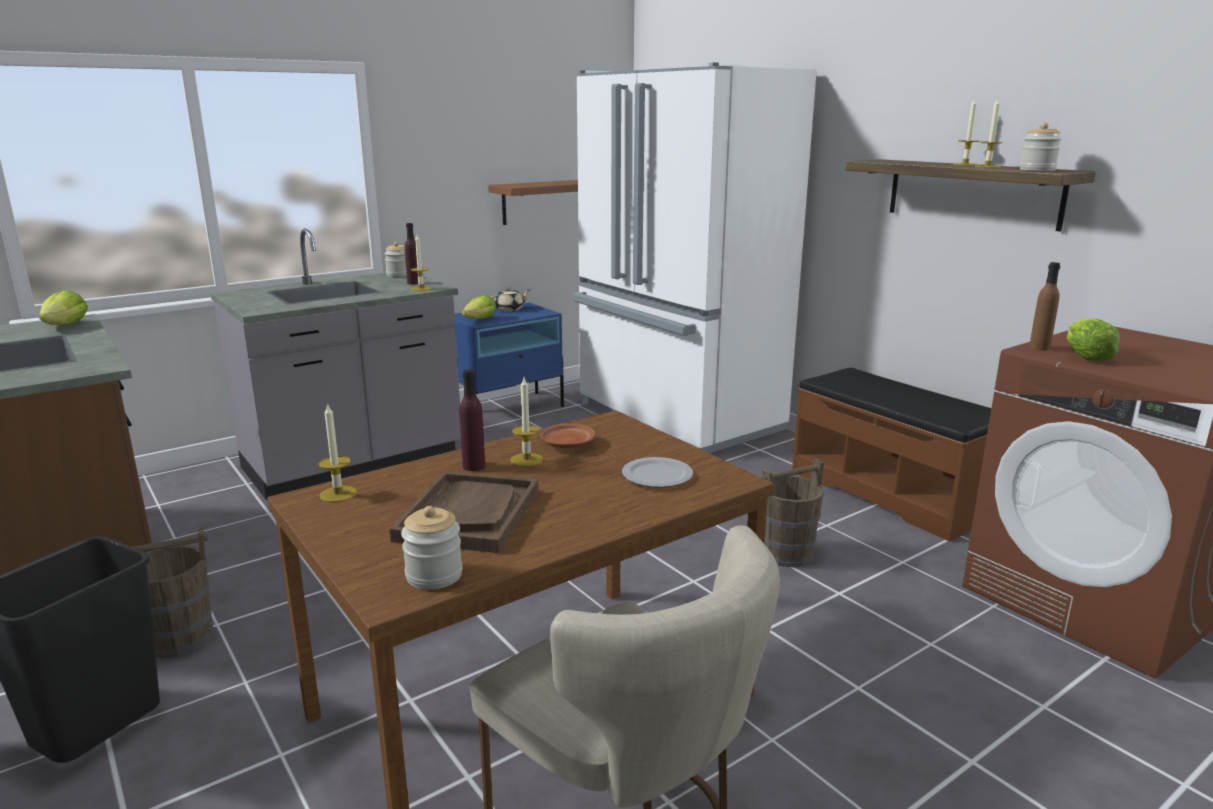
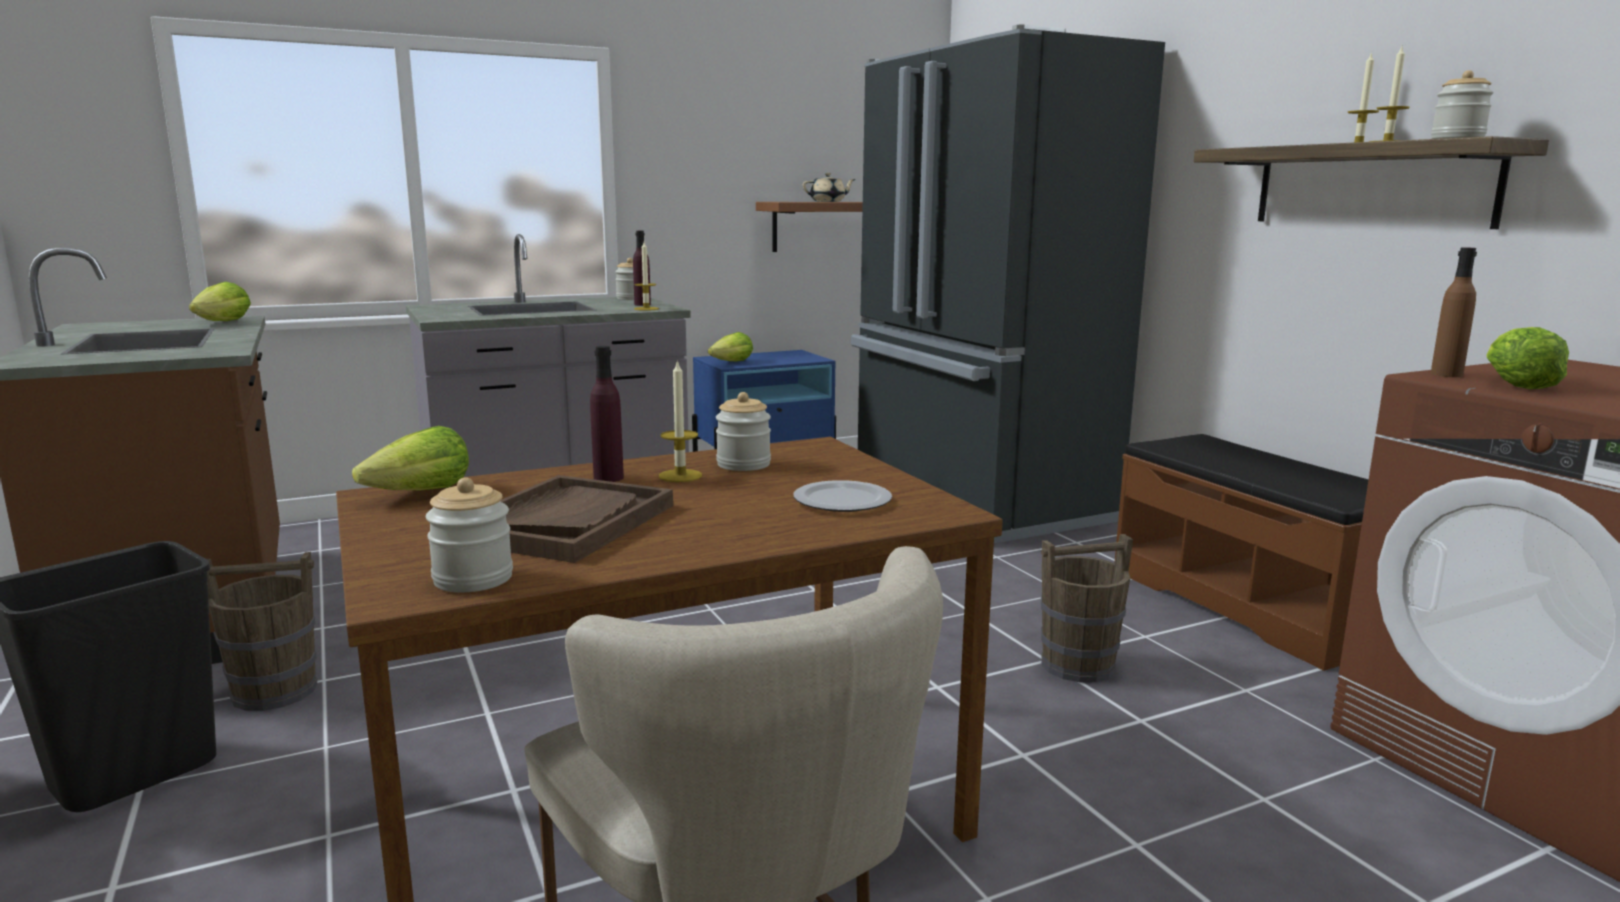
camera: 10 degrees right, 5 degrees down
candle [318,403,357,502] -> lettuce [352,426,469,490]
beige teapot [491,287,530,312] -> beige teapot moved to [803,173,856,202]
brown plate [540,423,595,449] -> jar [716,392,771,471]
white fridge [574,62,817,453] -> black fridge [851,24,1165,543]

